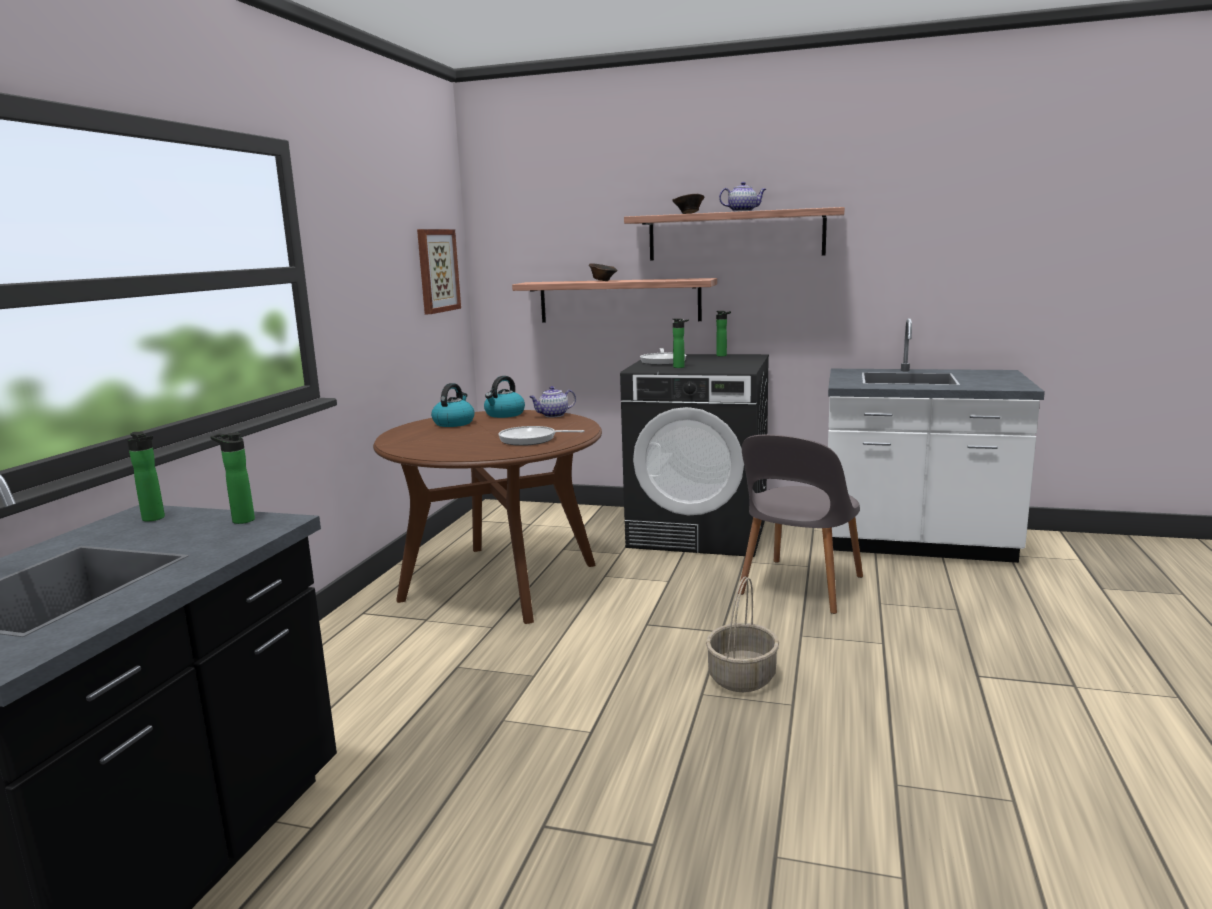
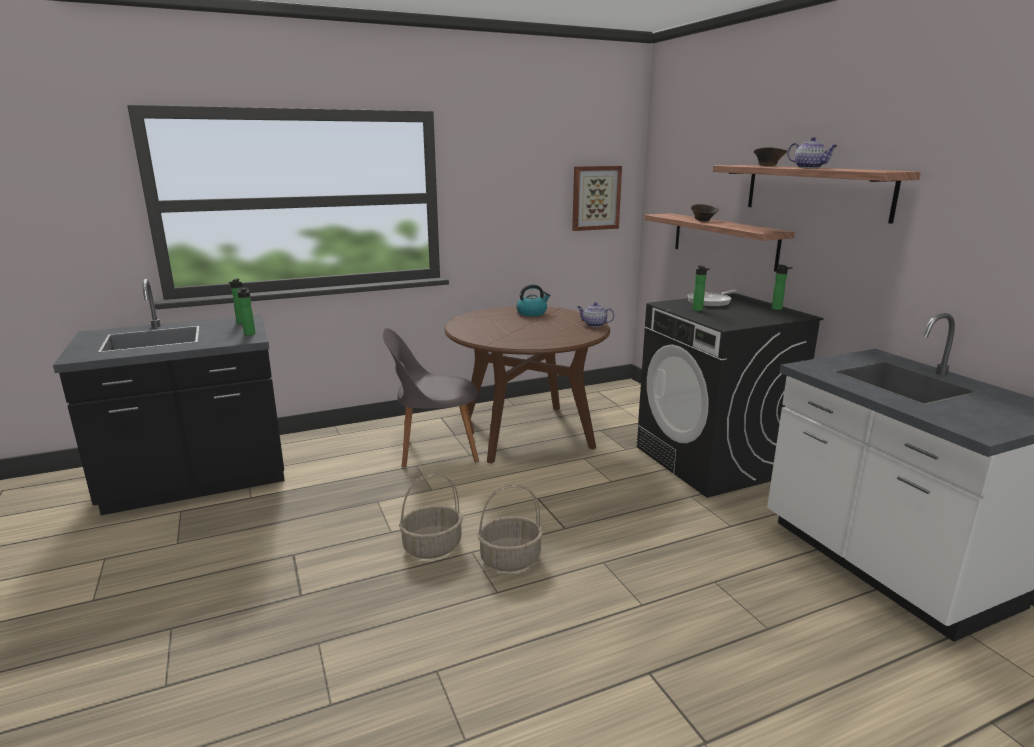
camera: 50 degrees right, 5 degrees up
kettle [484,376,525,418] -> none
frying pan [499,426,584,446] -> none
grey chair [738,434,863,614] -> grey chair moved to [382,328,479,467]
none -> basket [399,473,463,559]

